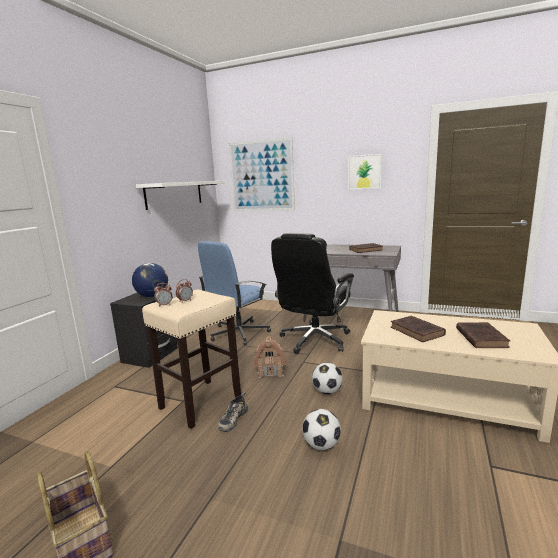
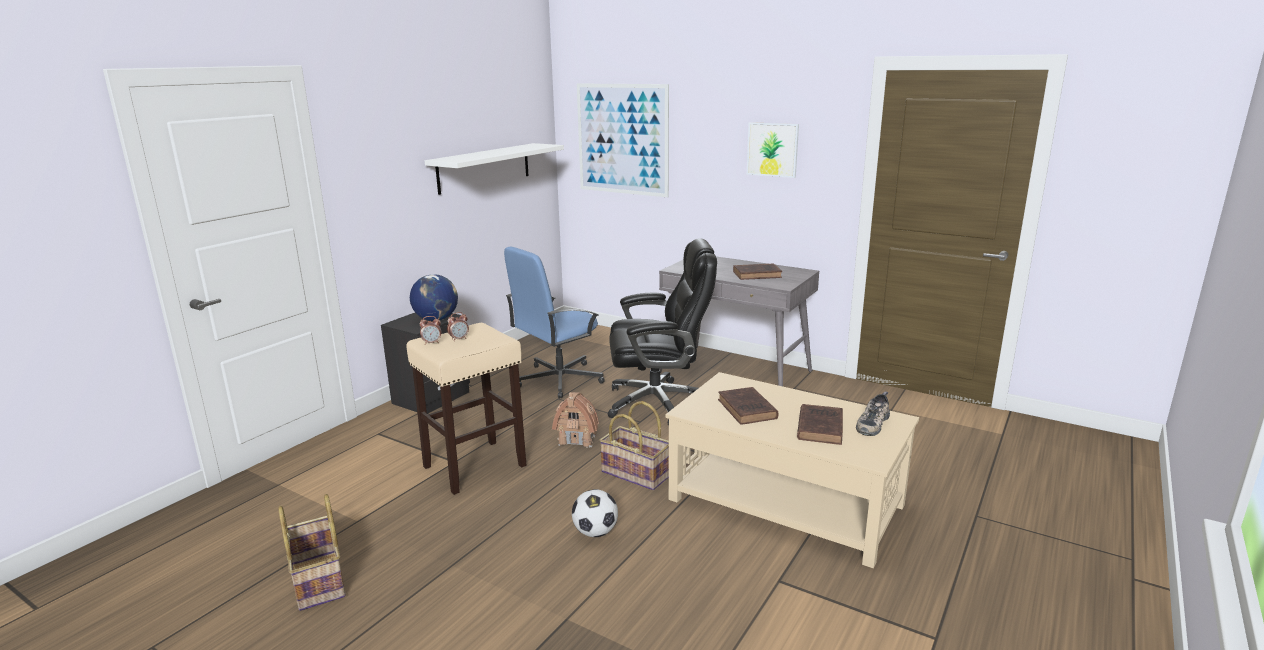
camera: 10 degrees right, 5 degrees up
shoe [218,392,248,432] -> shoe moved to [856,392,890,436]
black office chair [271,233,354,354] -> black office chair turned 135 degrees counterclockwise [607,238,717,425]
football [312,362,343,394] -> basket [600,401,669,490]

